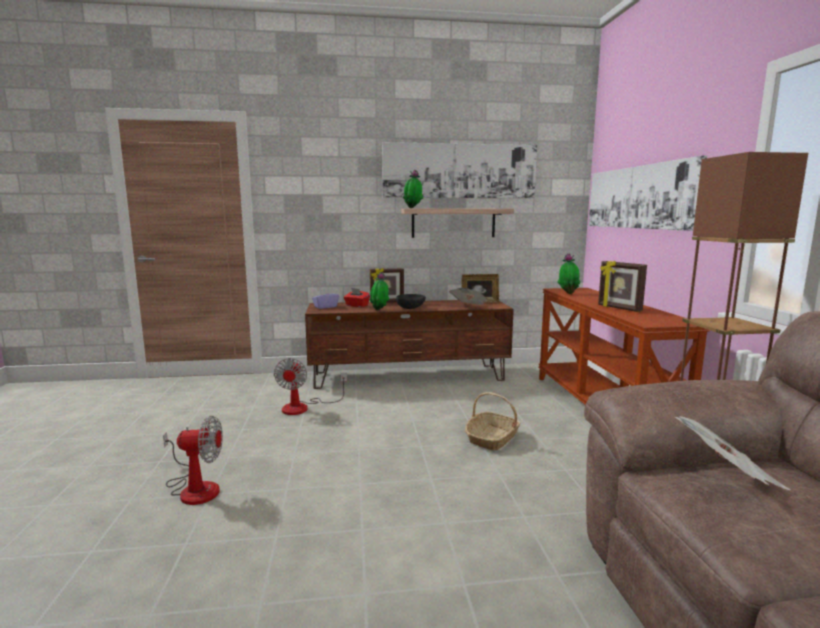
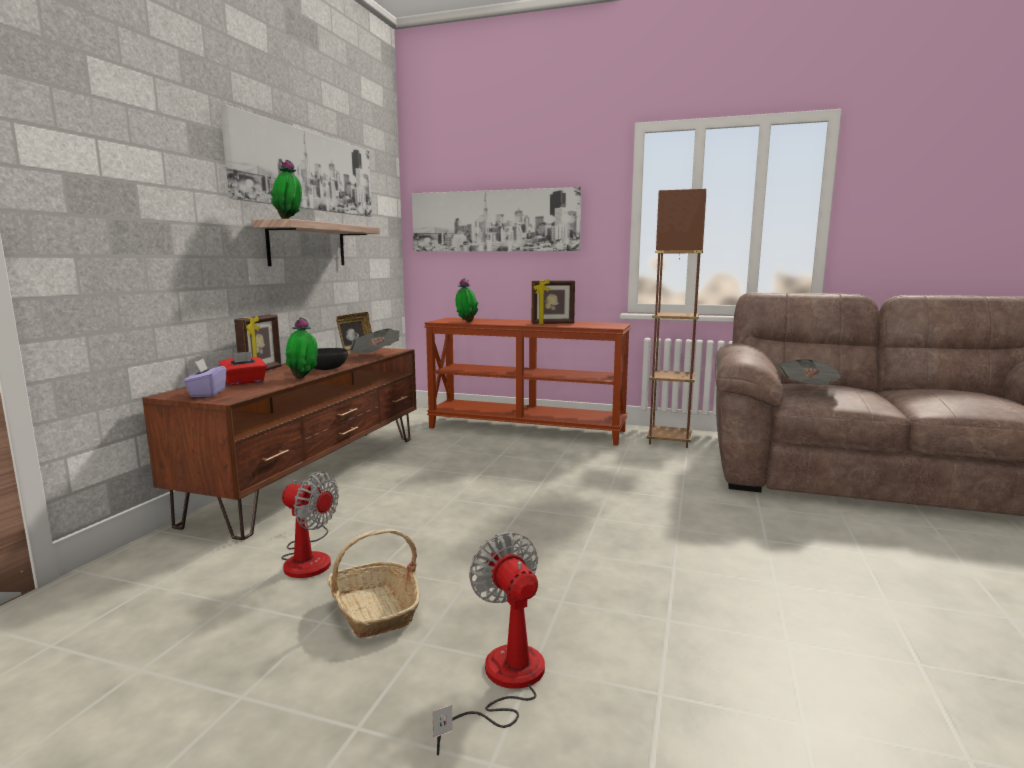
camera: 65 degrees left, 0 degrees up
fan [163,416,223,505] -> fan turned 45 degrees counterclockwise [432,532,545,755]
basket [465,392,520,450] -> basket moved to [327,529,420,638]

